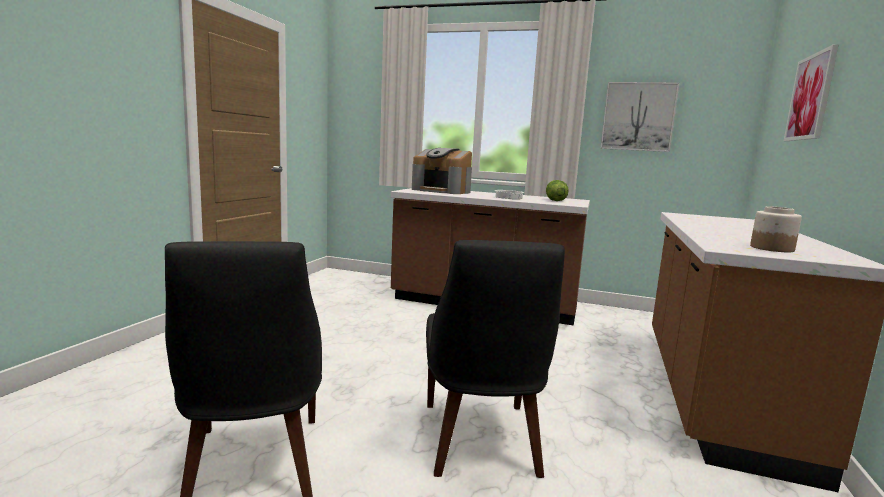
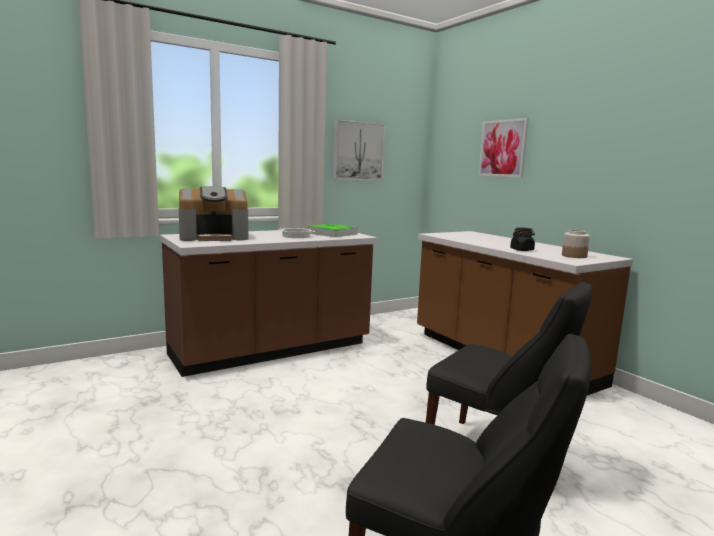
camera: 50 degrees left, 0 degrees up
lettuce [546,180,569,201] -> tray [307,224,358,237]
none -> black jar [510,227,535,251]

